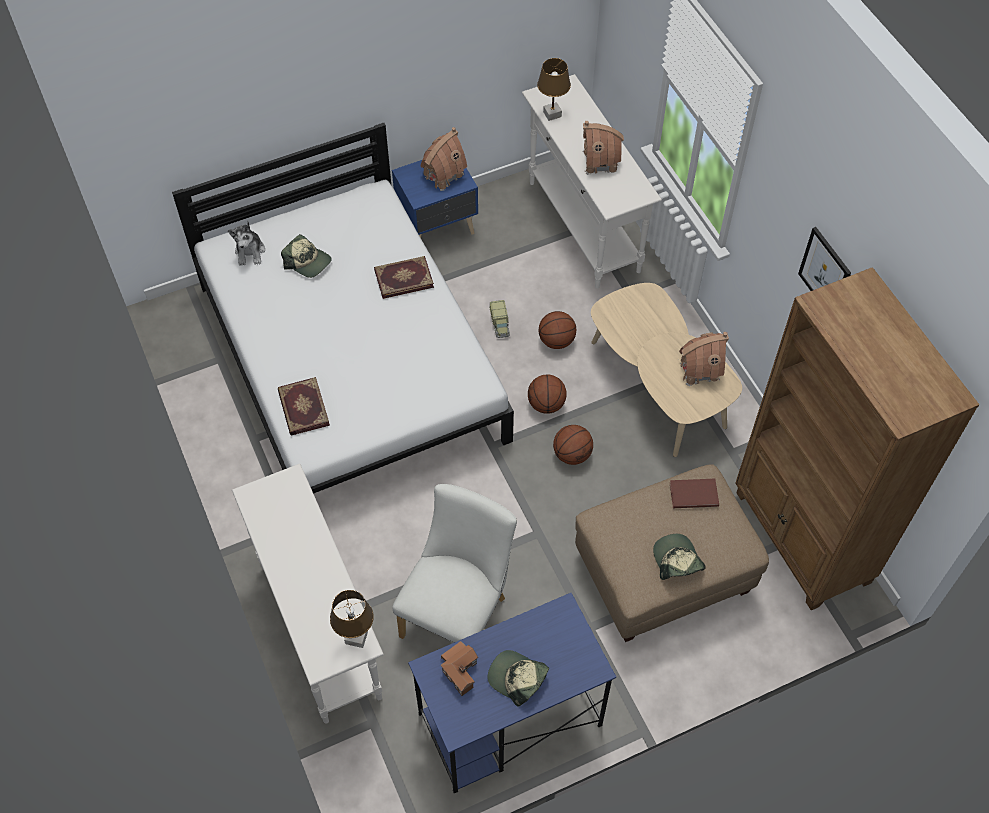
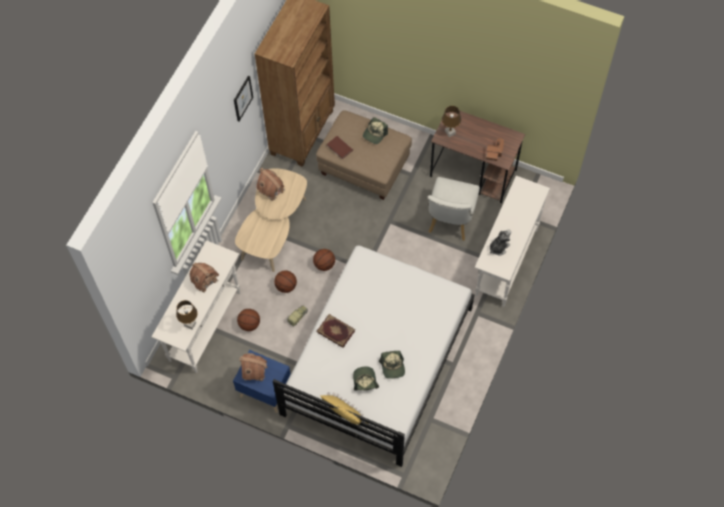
camera: 130 degrees left, 5 degrees up
plush toy [228,221,265,265] -> plush toy moved to [490,230,511,256]
book [278,377,330,435] -> none
brown table lamp [330,590,374,648] -> brown table lamp moved to [442,106,461,137]
white chair [392,484,517,643] -> white chair turned 60 degrees counterclockwise [427,177,480,241]
blue desk [408,593,616,793] -> brown desk [430,106,525,203]
cap [487,650,549,707] -> cap moved to [379,351,405,379]
basketball [553,425,593,465] -> basketball moved to [237,309,260,331]
none -> yellow pillow [320,392,369,425]

